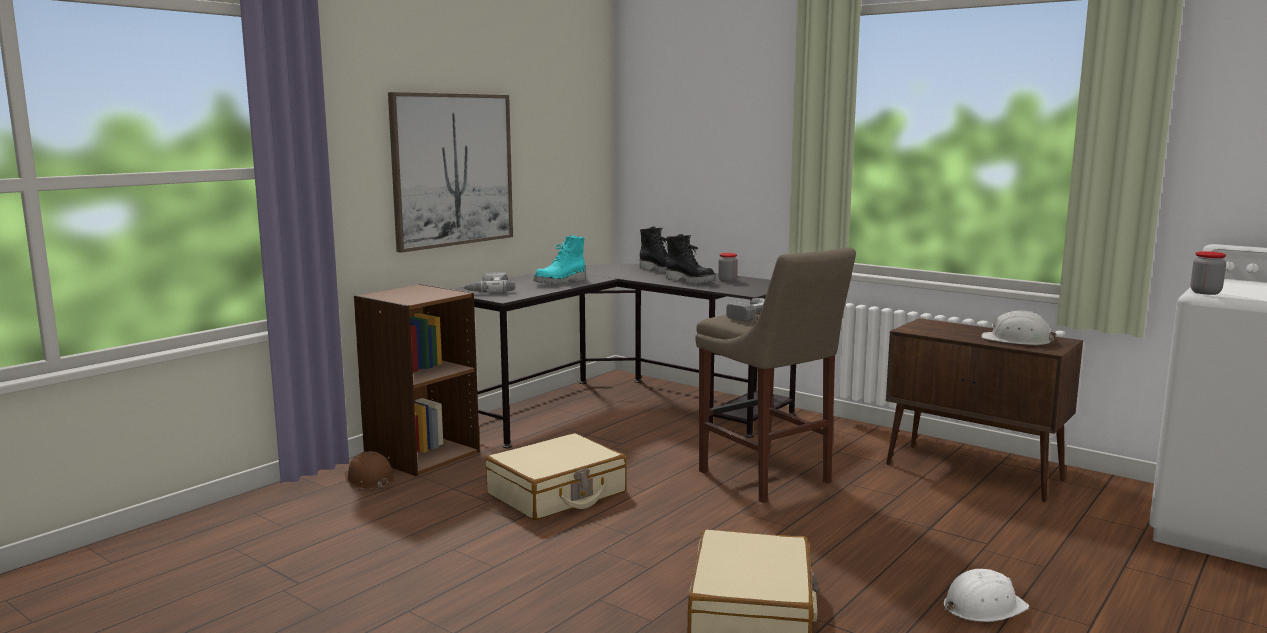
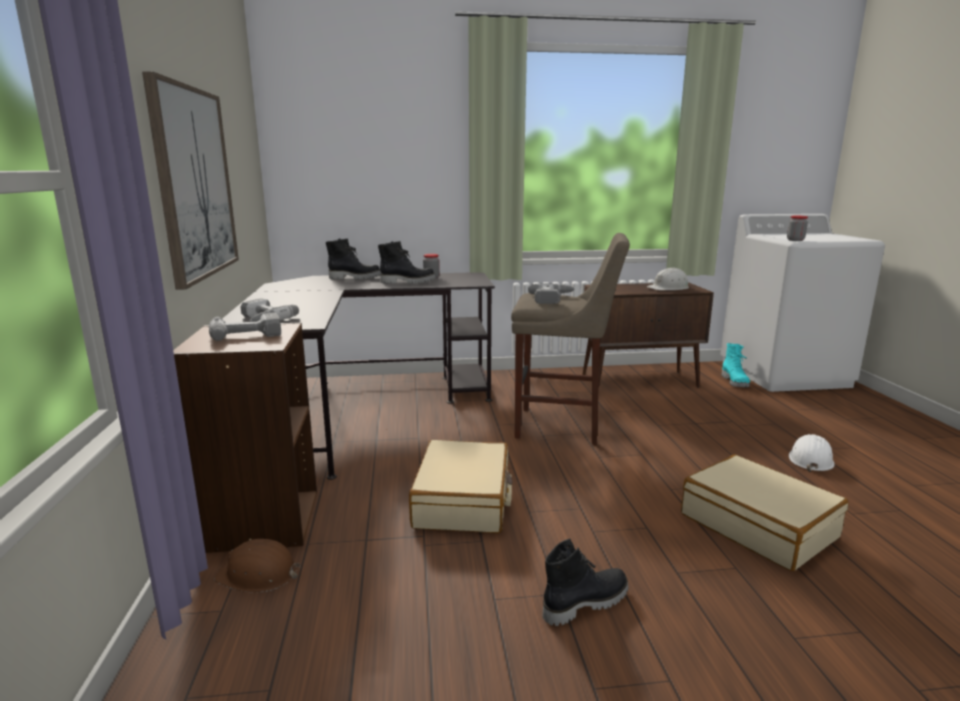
camera: 45 degrees left, 5 degrees up
turquoise boot [533,235,585,285] -> turquoise boot moved to [721,343,750,387]
none -> power drill [209,313,281,341]
none -> black boot [543,539,629,626]

